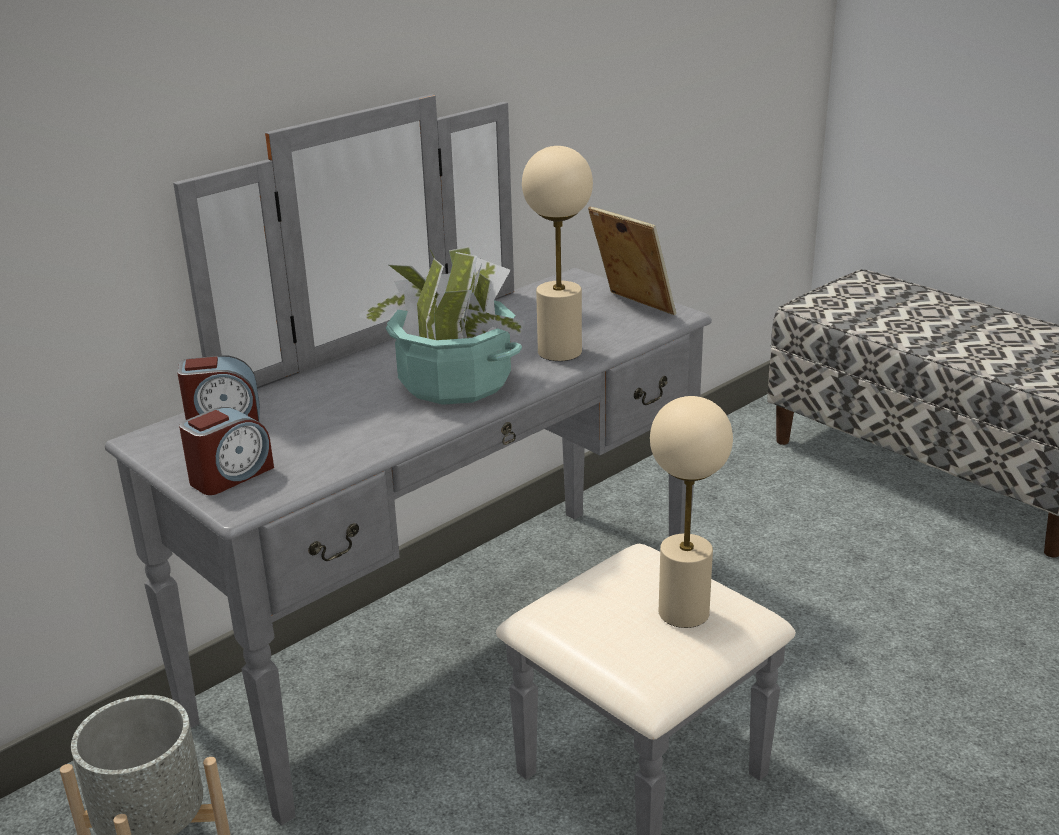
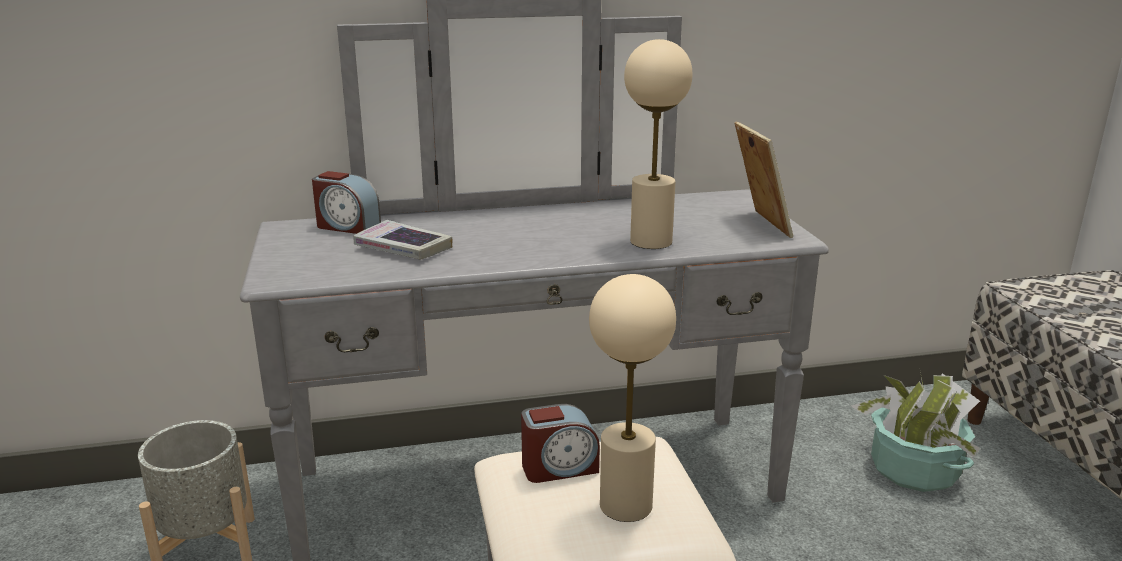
camera: 30 degrees right, 5 degrees down
alarm clock [179,407,274,495] -> alarm clock moved to [521,404,600,483]
potted plant [356,246,525,405] -> potted plant moved to [851,372,980,492]
none -> book [353,220,452,260]

